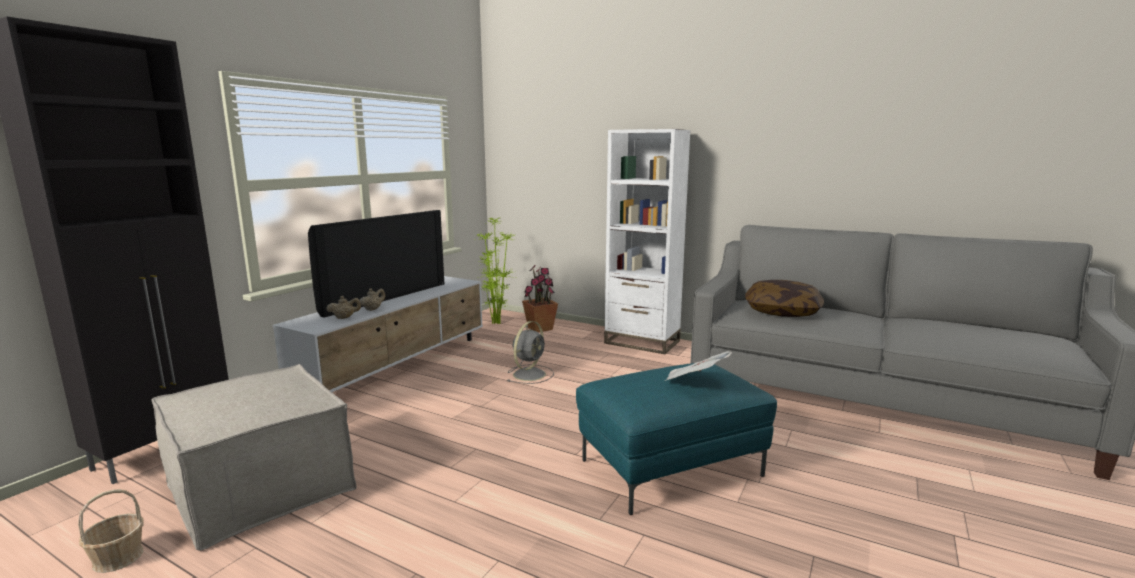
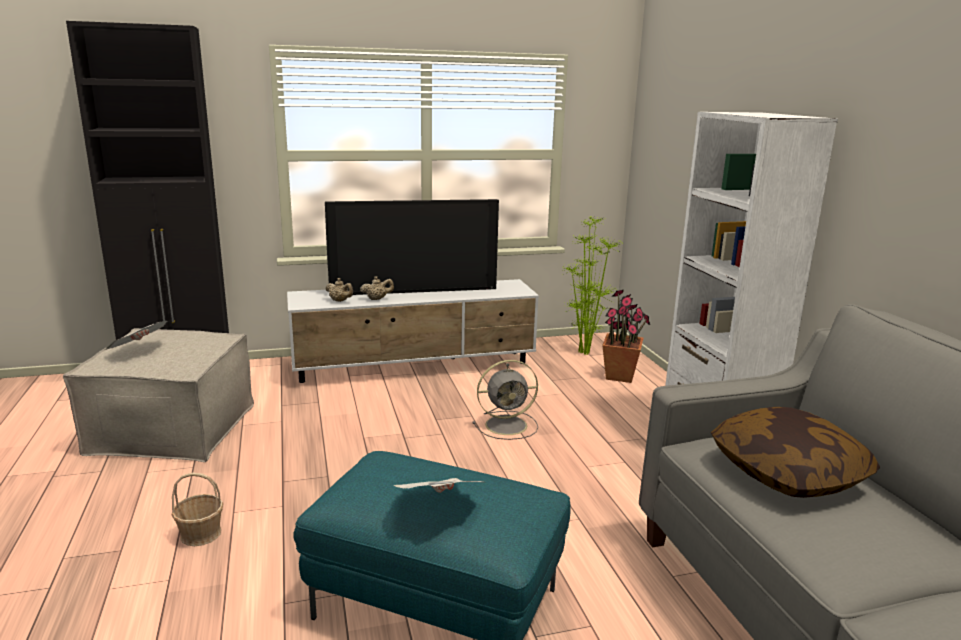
camera: 45 degrees right, 5 degrees up
basket [78,489,144,573] -> basket moved to [172,473,223,546]
none -> newspaper [105,321,167,350]

